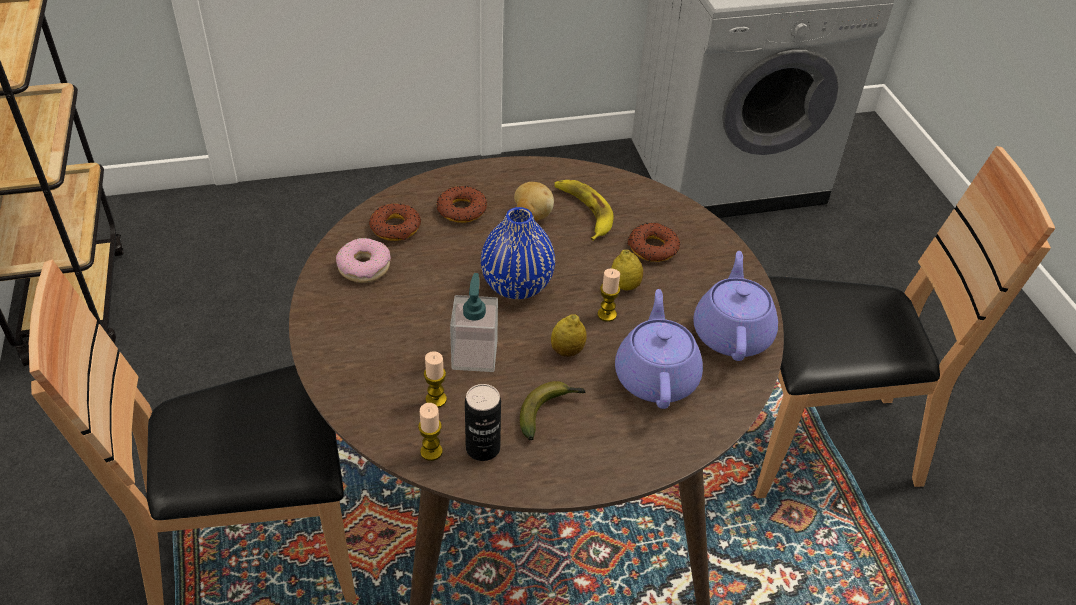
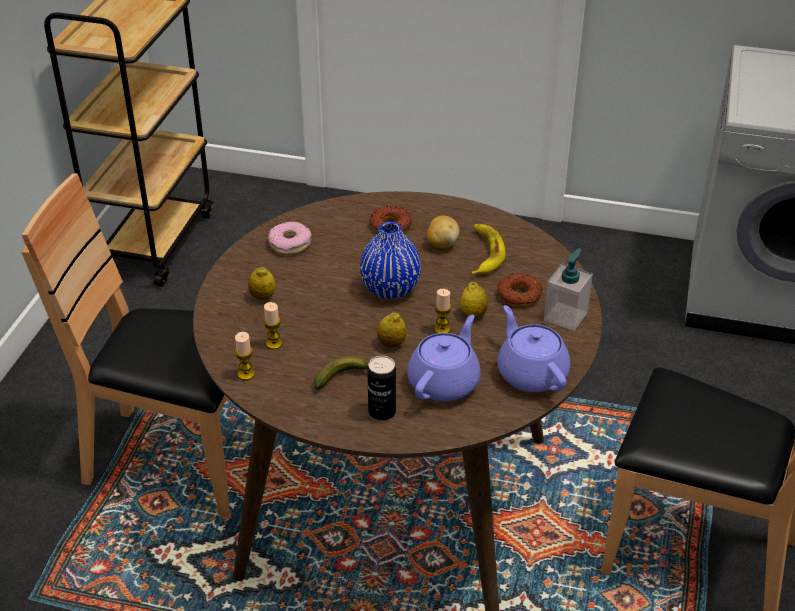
camera: 30 degrees right, 5 degrees down
donut [369,203,421,241] -> none
soap dispenser [450,273,498,372] -> soap dispenser moved to [544,248,593,331]
can [465,384,501,461] -> can moved to [367,356,396,420]
purple teapot [693,251,778,361] -> purple teapot turned 60 degrees counterclockwise [497,305,570,392]
none -> lemon [248,267,275,300]

